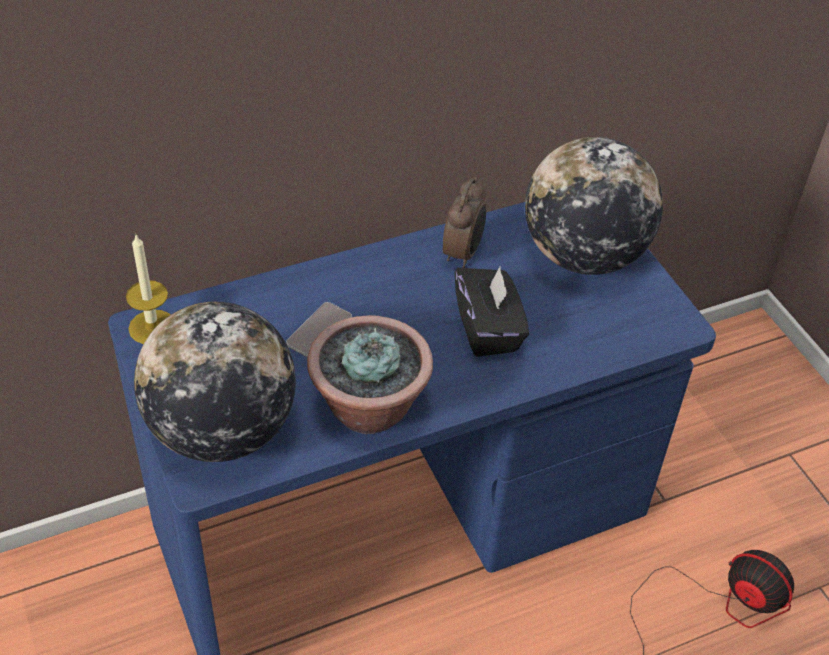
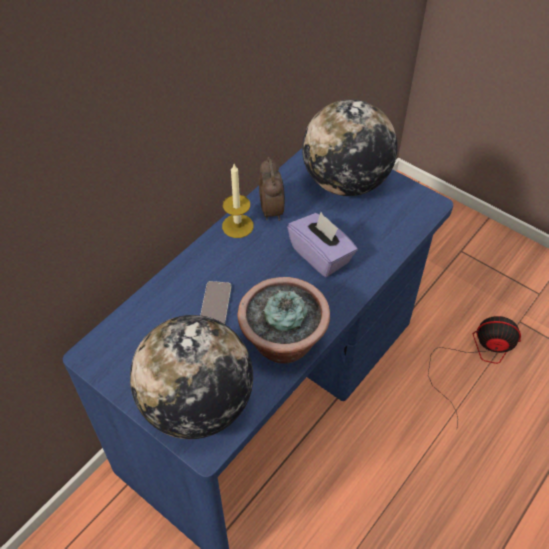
camera: 25 degrees left, 5 degrees up
candle [126,233,171,344] -> candle moved to [222,164,254,238]
black tissue box [454,266,529,357] -> purple tissue box [287,212,358,277]

